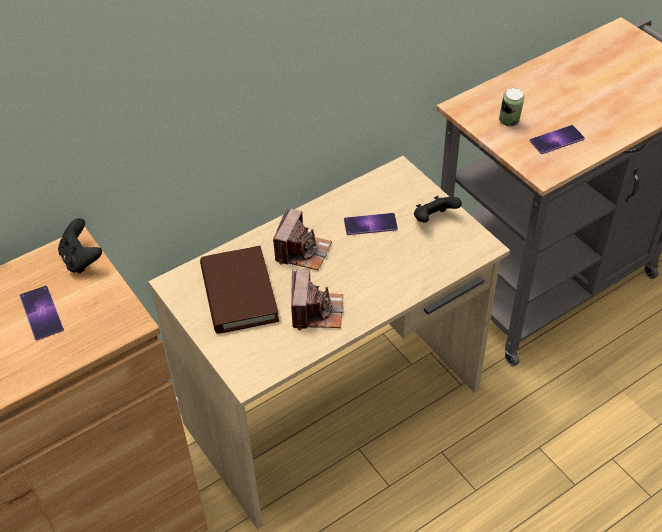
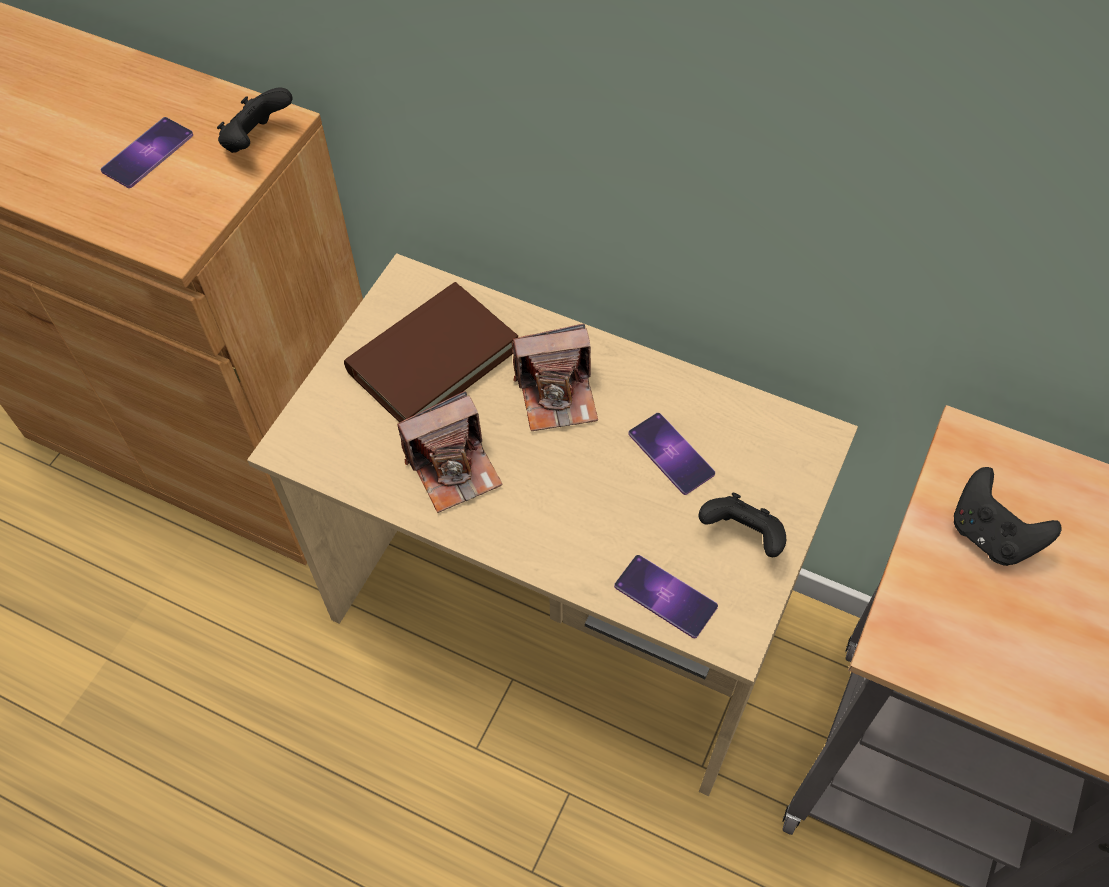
camera: 60 degrees right, 10 degrees up
can [499,88,524,126] -> black game controller [954,467,1062,566]
phone [530,125,585,154] -> phone moved to [614,555,718,638]

